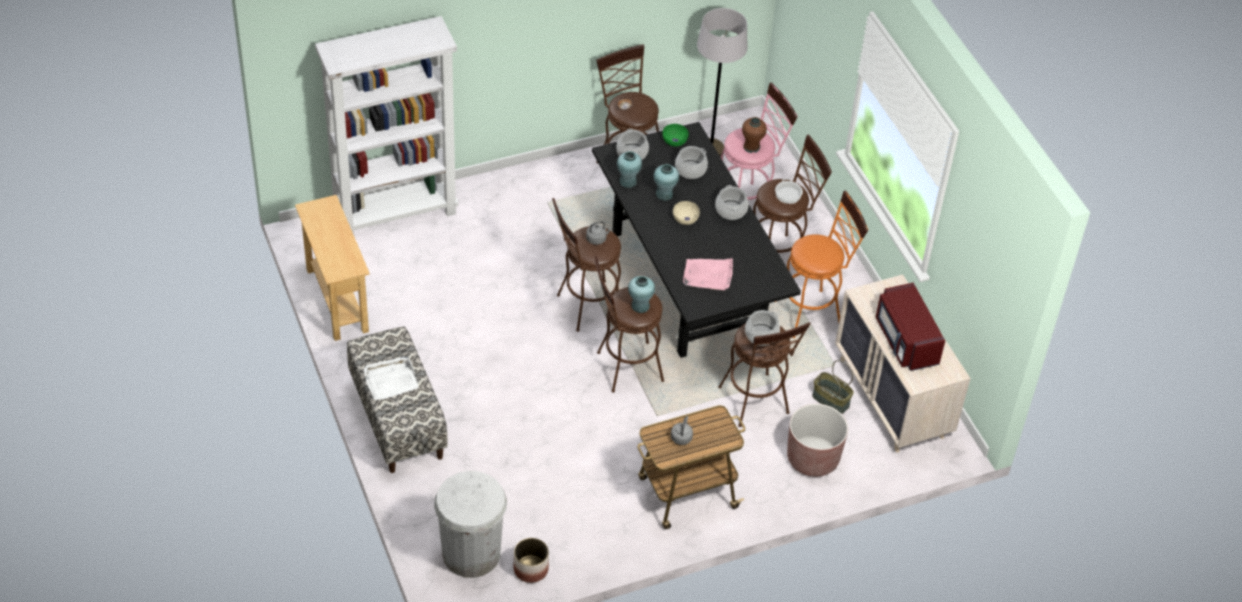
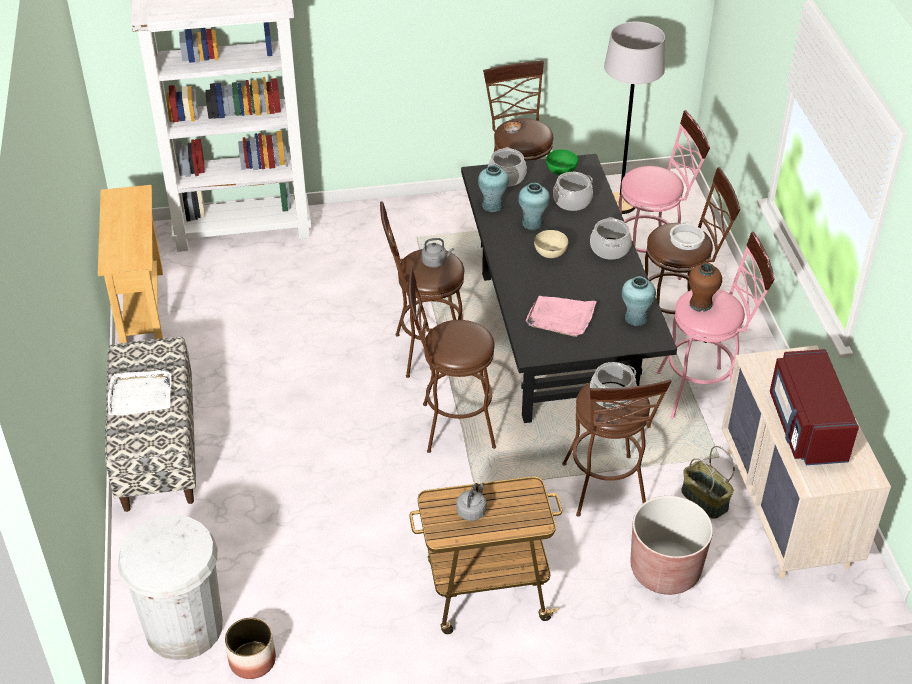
camera: 15 degrees right, 5 degrees down
turquoise vase [628,276,655,313] -> turquoise vase moved to [622,276,656,326]
brown vase [742,117,767,153] -> brown vase moved to [689,263,722,312]
orange stool [775,190,868,338] -> pink stool [657,232,775,418]

